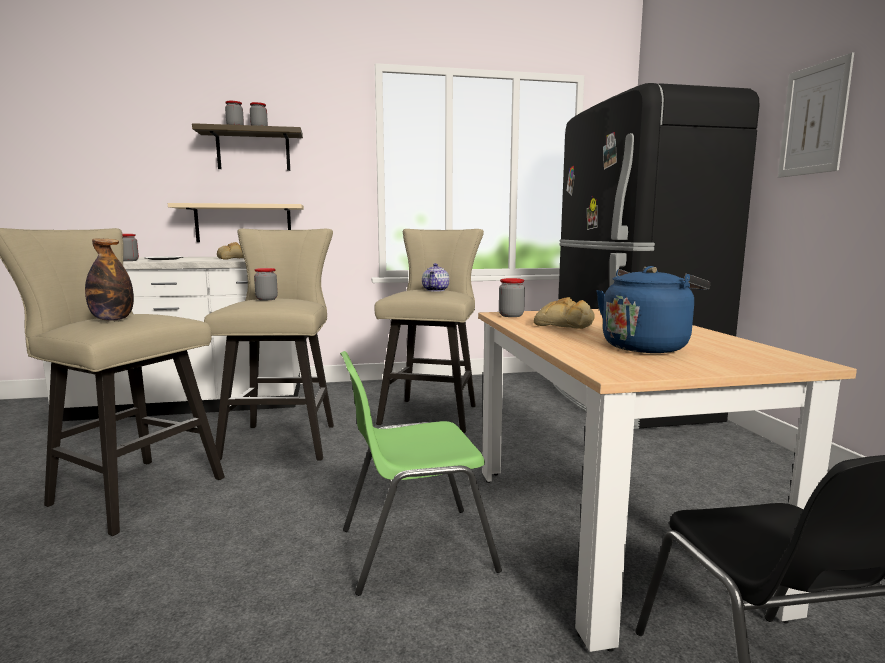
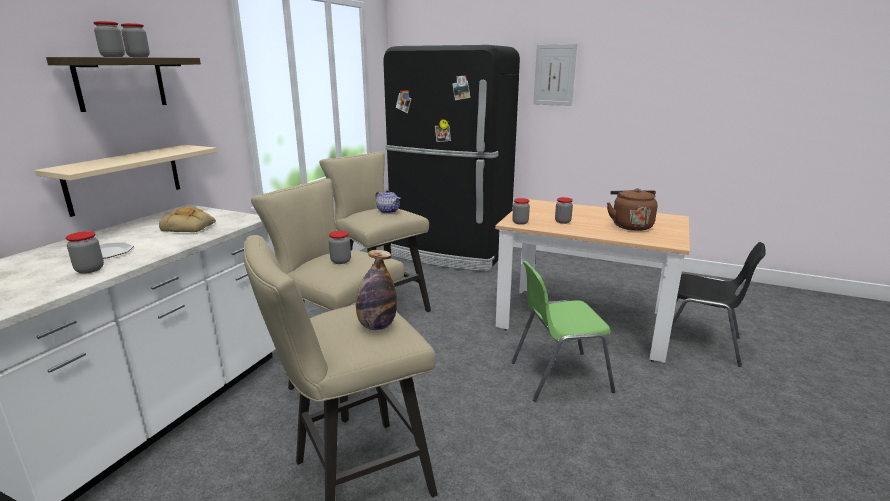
camera: 55 degrees left, 10 degrees up
green chair [340,351,502,596] -> green chair turned 60 degrees clockwise [511,261,615,402]
bread [534,297,595,329] -> jar [555,197,573,224]
blue kettle [596,266,710,353] -> brown kettle [607,188,658,231]

